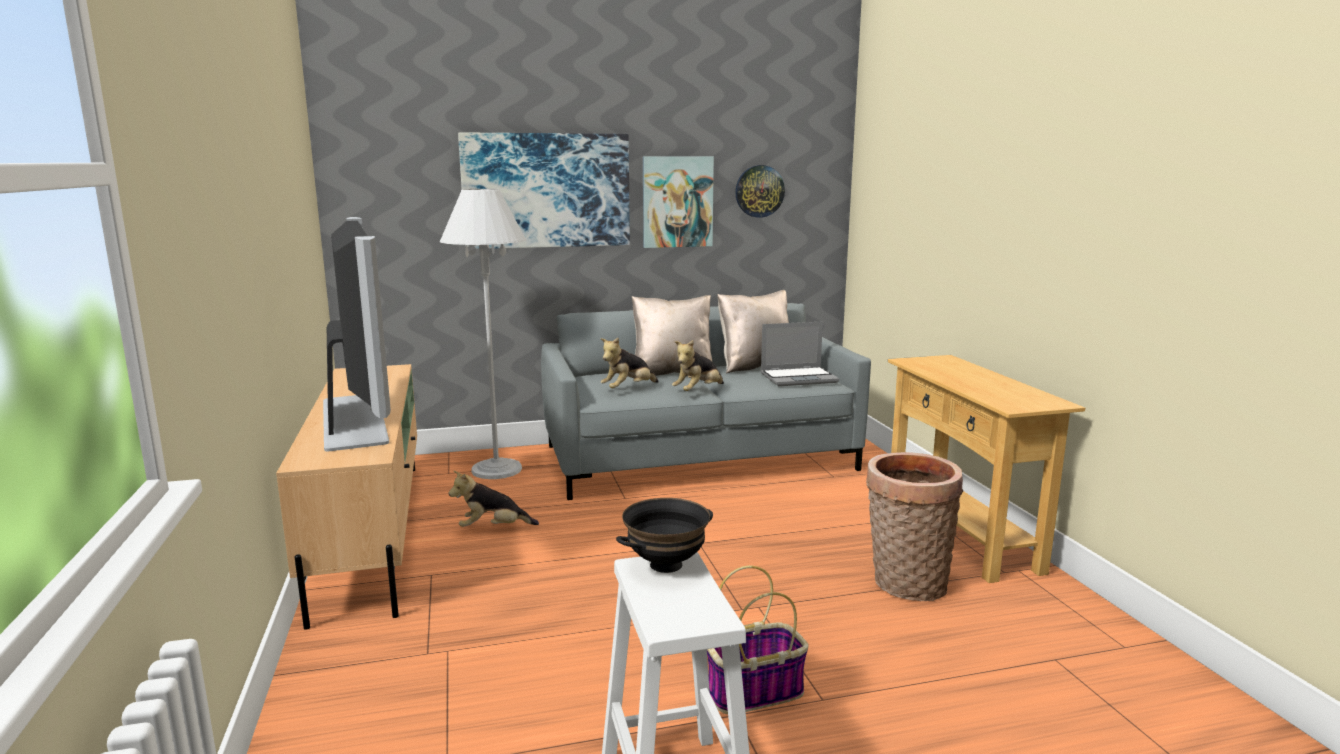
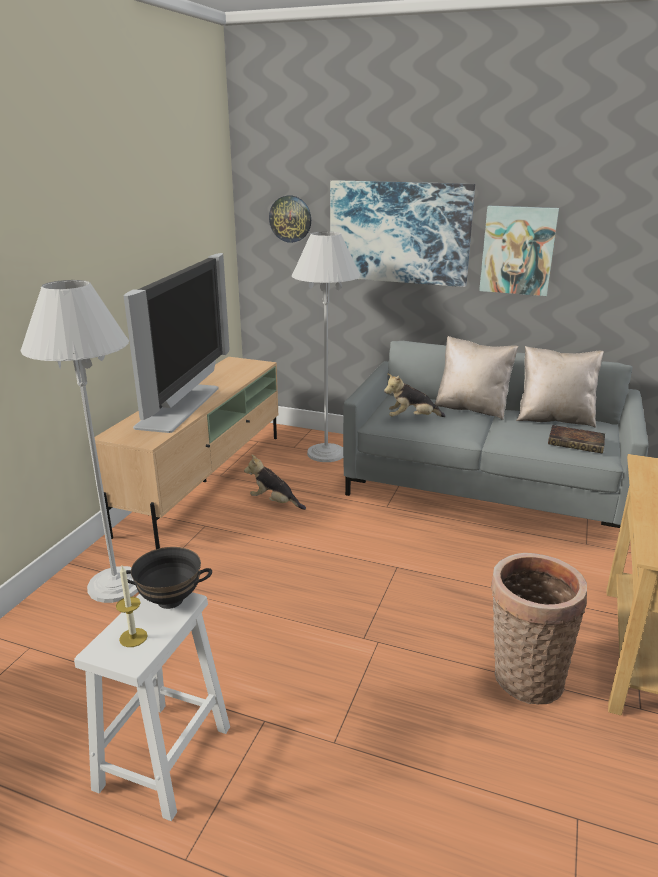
camera: 35 degrees right, 10 degrees up
plush toy [672,340,724,391] -> none
basket [707,565,808,714] -> none
wall clock [735,165,785,218] -> wall clock moved to [269,195,311,243]
laptop [761,322,839,386] -> book [548,425,605,454]
none -> white floor lamp [21,280,138,603]
none -> candle [116,566,148,647]

